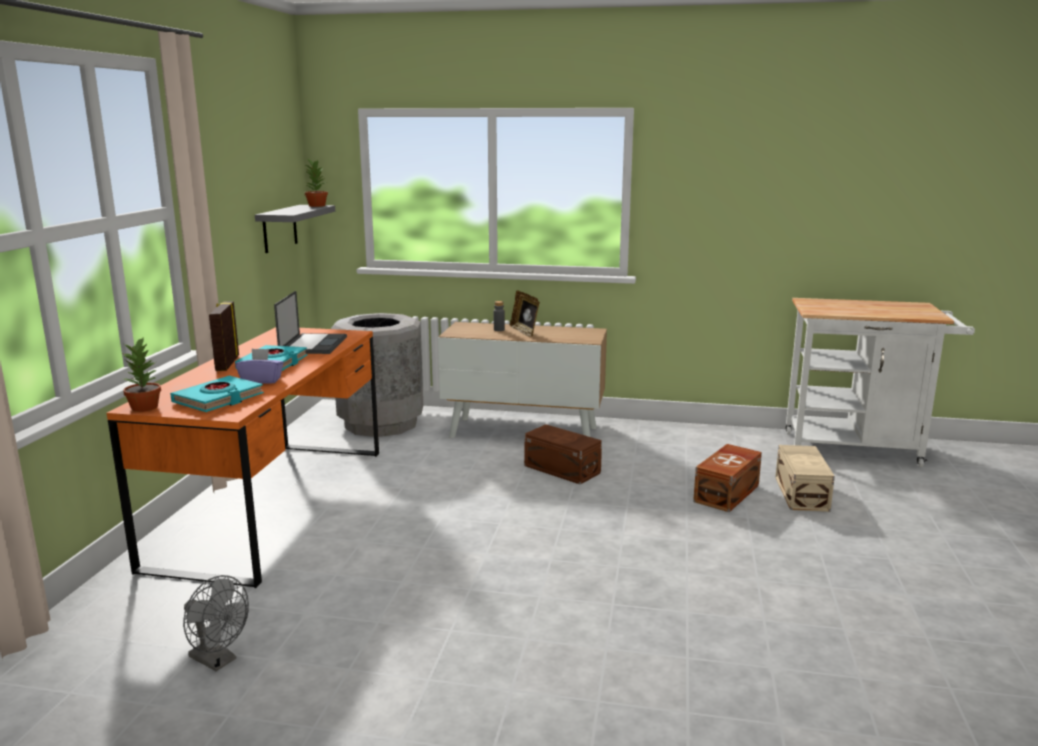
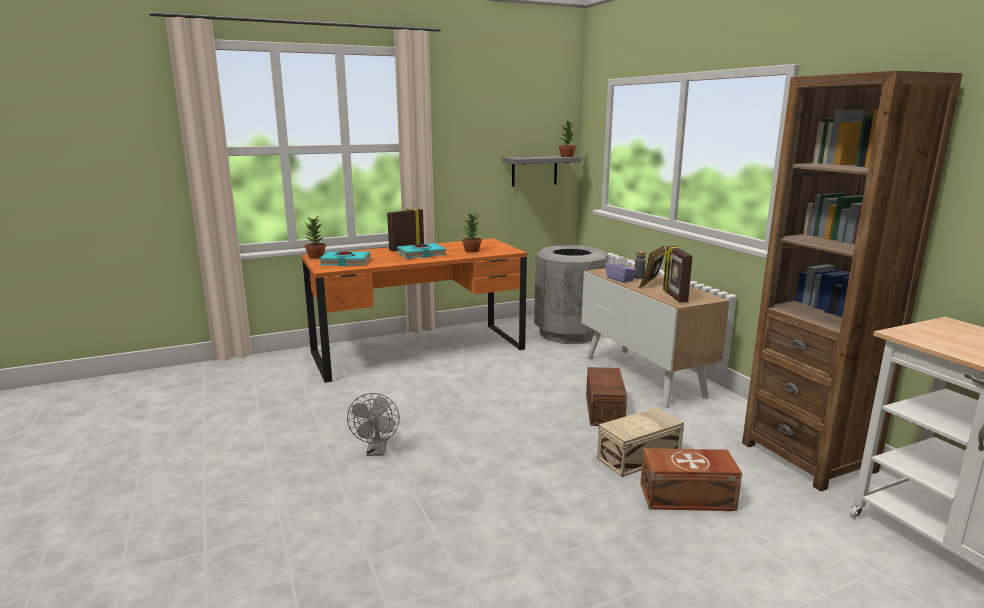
camera: 55 degrees right, 0 degrees up
grey fan [183,575,249,671] -> grey fan moved to [347,393,400,456]
purple tissue box [235,349,284,384] -> purple tissue box moved to [605,257,637,282]
laptop [274,291,347,354] -> potted plant [462,210,482,253]
beige storage box [775,445,835,512] -> beige storage box moved to [597,407,684,477]
none -> picture frame [663,246,693,302]
none -> brown bookcase [742,70,962,491]

